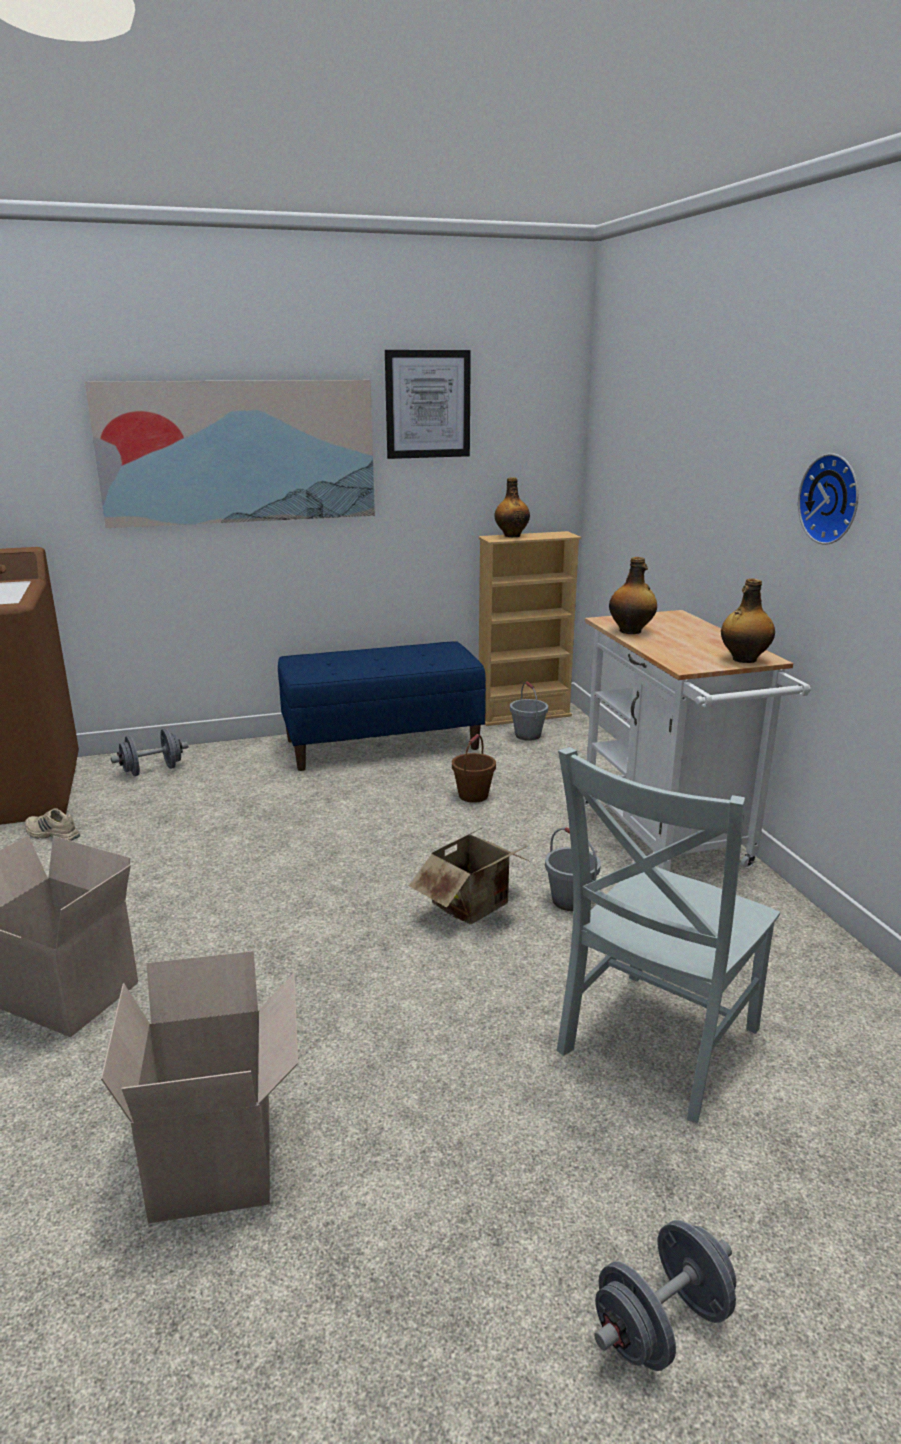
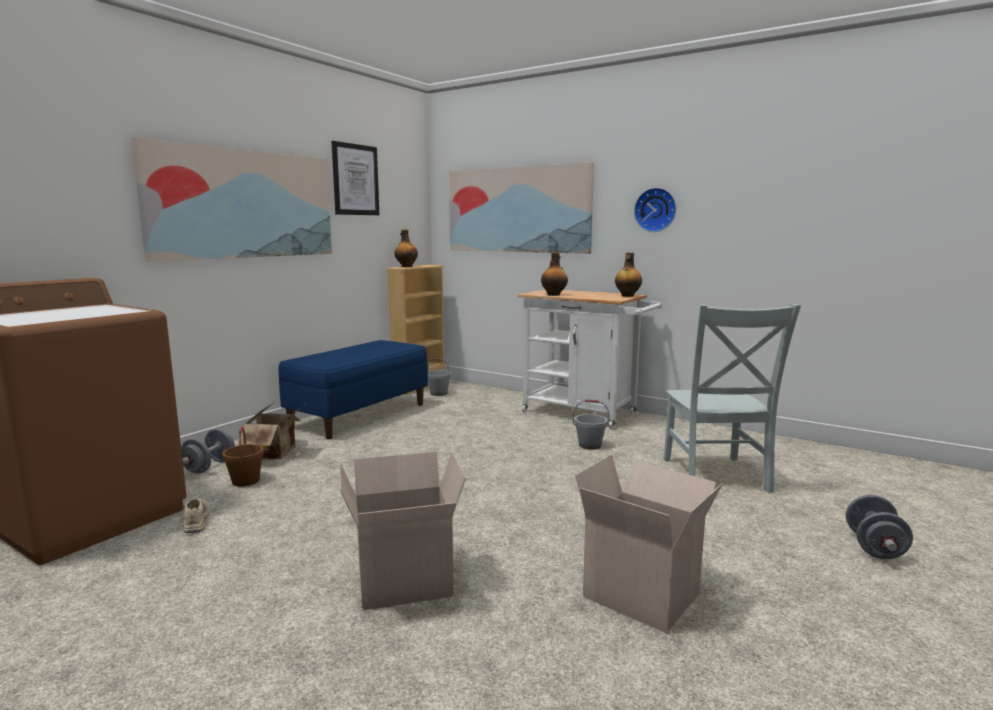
camera: 40 degrees left, 10 degrees down
beige shoe [25,808,80,841] -> beige shoe turned 90 degrees clockwise [183,498,210,533]
cardboard box [409,830,528,924] -> cardboard box moved to [237,403,306,460]
brown bucket [452,734,496,803] -> brown bucket moved to [222,426,264,486]
none -> picture [449,162,594,254]

